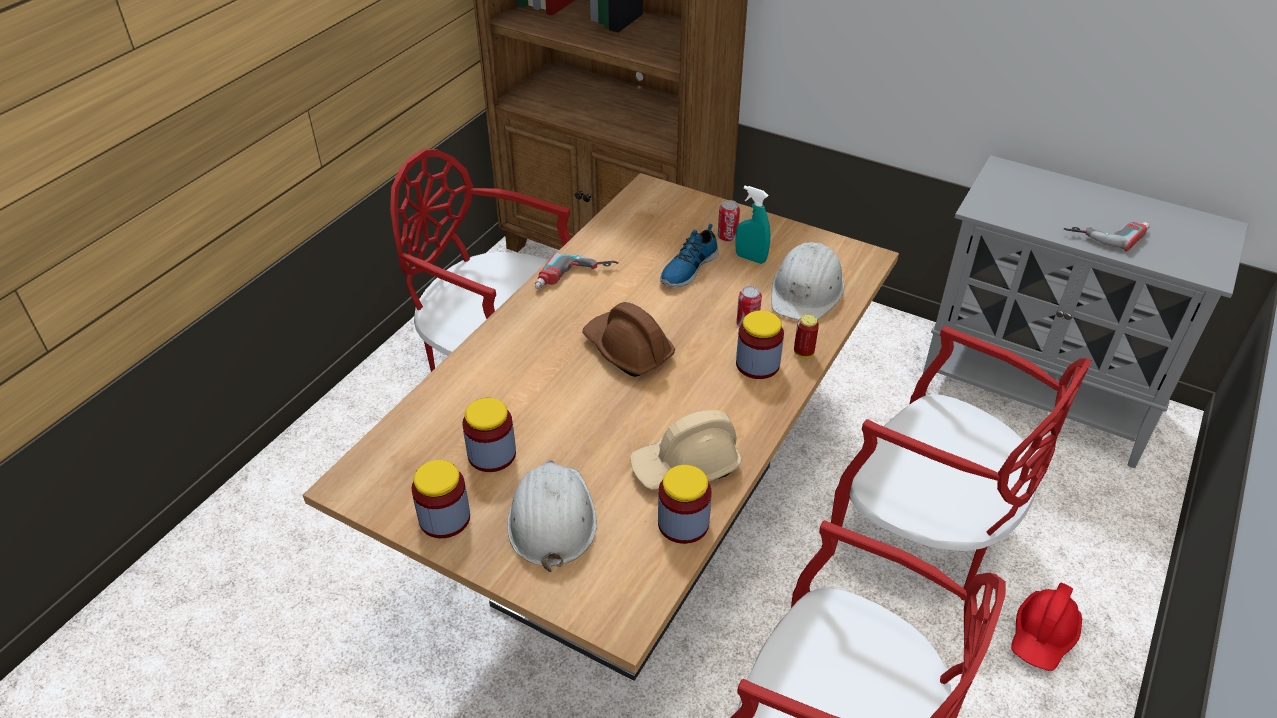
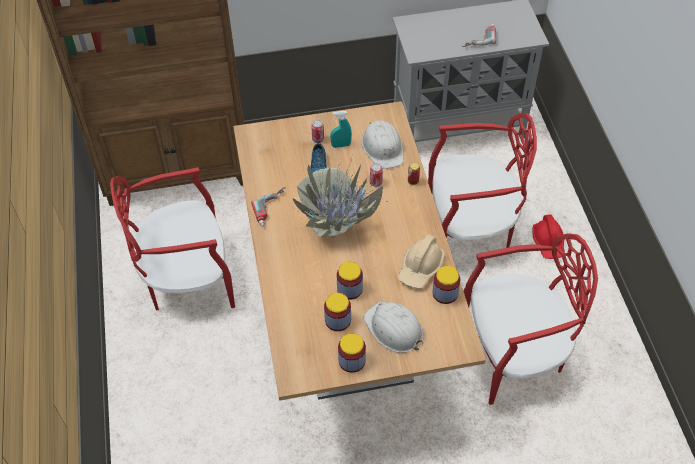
camera: 40 degrees left, 10 degrees up
brown hard hat [582,302,675,377] -> potted plant [291,157,389,268]
jar [736,310,784,379] -> jar moved to [337,262,363,300]

